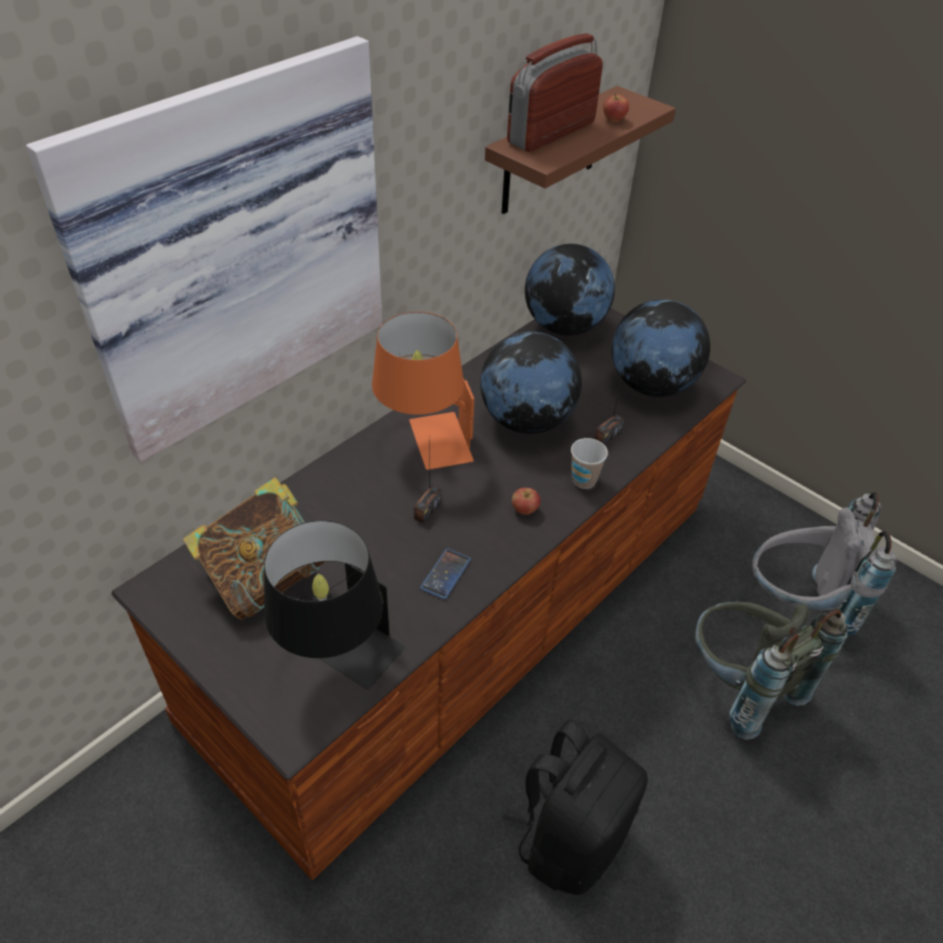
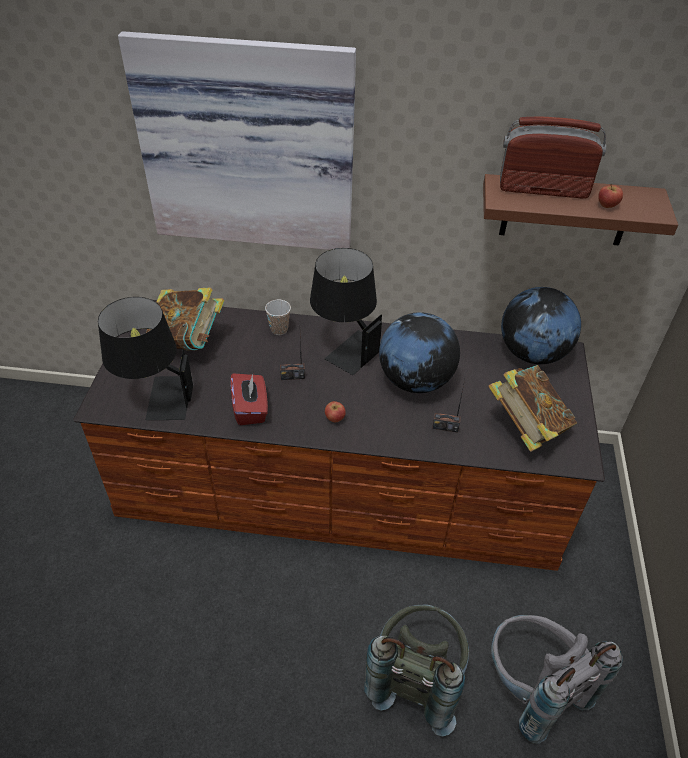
camera: 55 degrees right, 0 degrees up
orange table lamp [372,312,474,470] -> black table lamp [310,248,382,375]
phone [420,548,471,600] -> red tissue box [230,373,268,425]
black backpack [503,719,648,895] -> none
cup [571,438,608,489] -> cup moved to [265,300,291,335]
globe [612,299,710,397] -> book [488,365,577,452]

